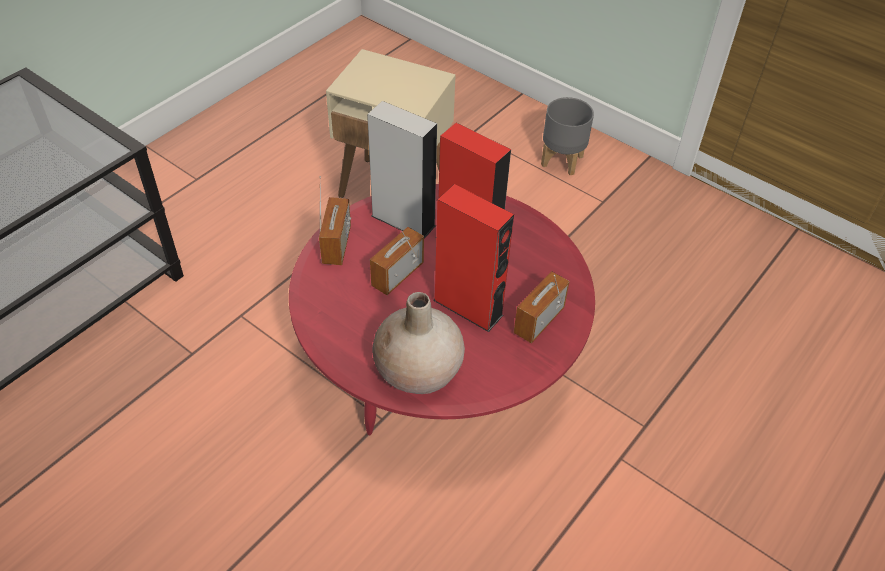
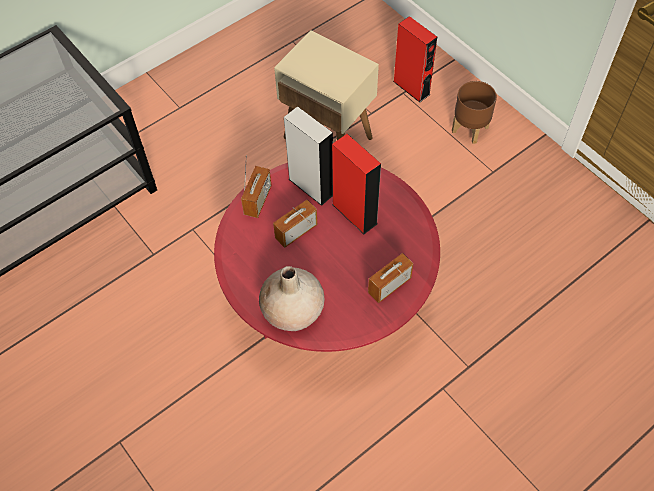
camera: 15 degrees right, 10 degrees up
red speaker [433,184,514,332] -> red speaker moved to [393,16,437,102]
grey planter [541,97,594,175] -> brown planter [452,81,497,144]

